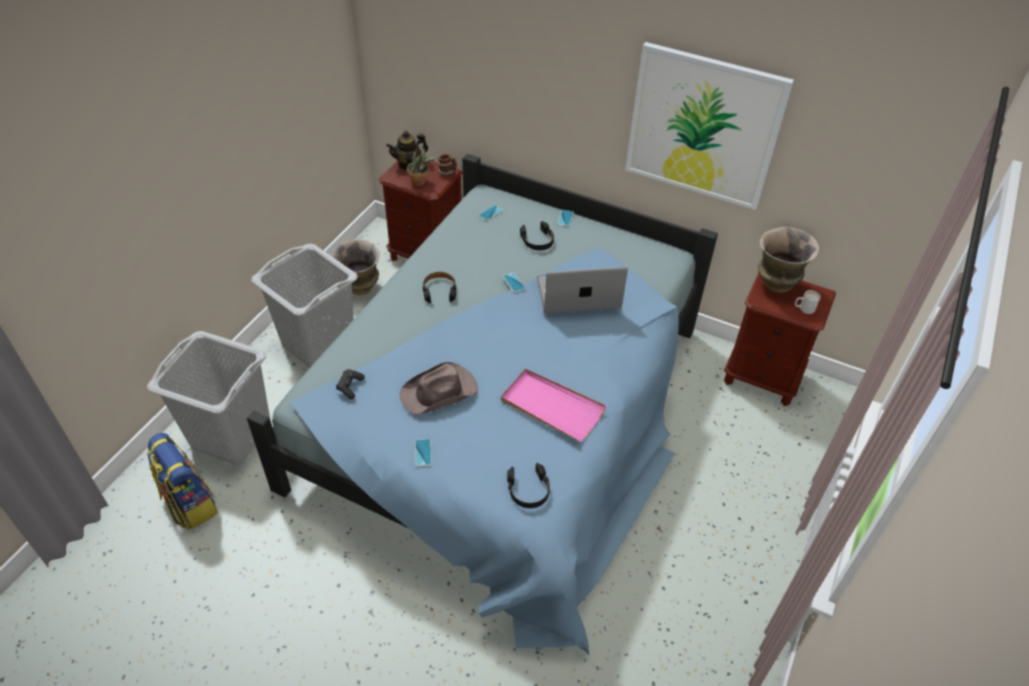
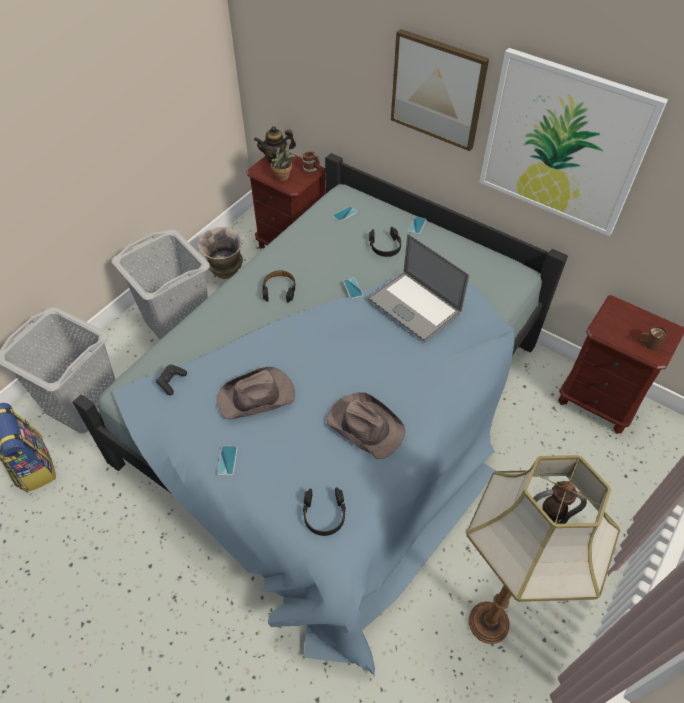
camera: 10 degrees right, 5 degrees up
pink tray [501,369,606,442] -> brown hat [326,392,405,459]
laptop [536,267,628,314] -> laptop turned 135 degrees counterclockwise [368,233,470,342]
vase [758,227,819,293] -> none
white mug [795,290,820,314] -> brown mug [639,326,668,350]
none -> picture [391,29,489,151]
none -> floor lamp [466,455,620,644]

